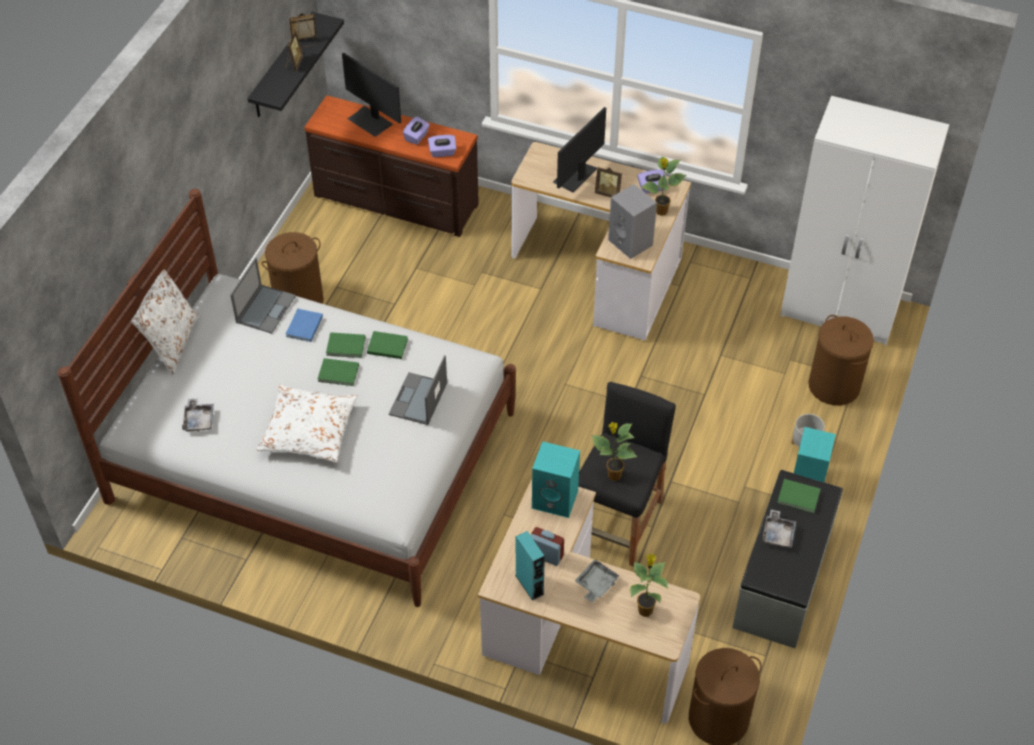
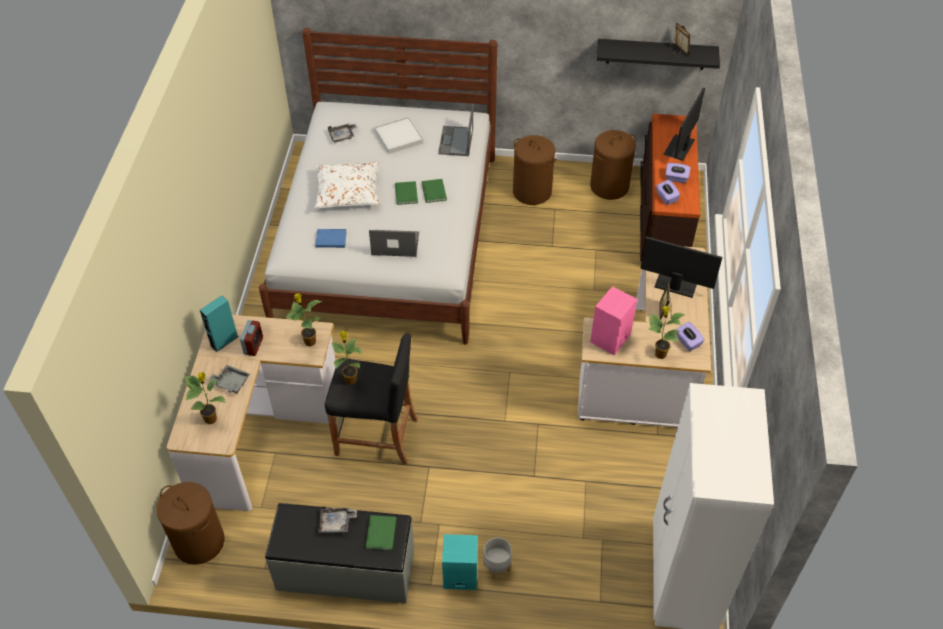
camera: 75 degrees right, 0 degrees up
white pillow [131,270,199,375] -> none
laptop [230,258,296,333] -> laptop turned 90 degrees clockwise [438,104,473,156]
picture frame [285,30,303,71] -> none
blue book [286,309,323,342] -> blue book moved to [315,229,347,248]
green book [367,331,408,359] -> none
turquoise speaker [532,441,580,518] -> potted plant [285,293,322,346]
grey speaker [608,184,657,259] -> pink speaker [590,286,637,355]
brown laundry basket [808,315,874,405] -> brown laundry basket moved to [590,130,636,200]
none -> white tray [374,116,423,154]

